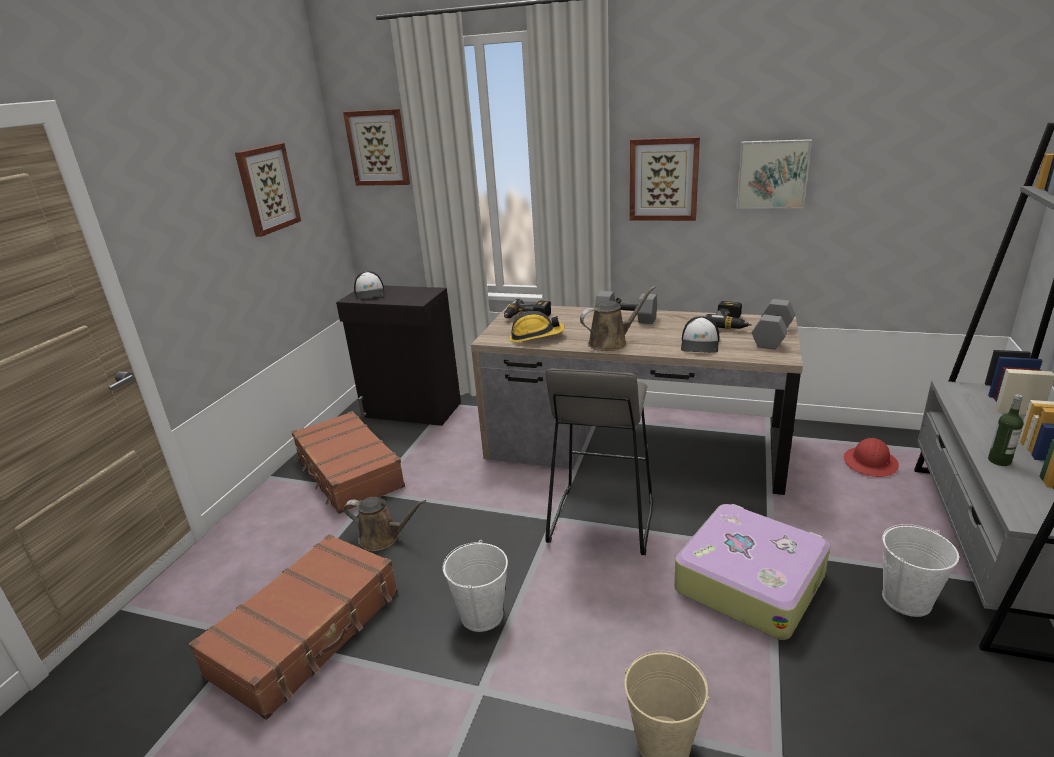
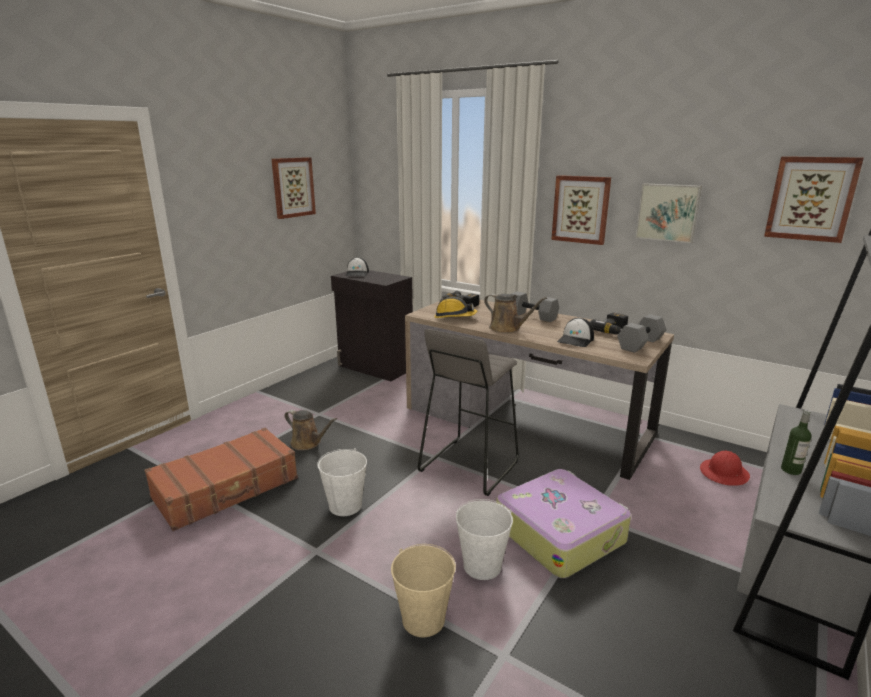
camera: 15 degrees right, 5 degrees down
brown suitcase [292,411,405,514] -> none
picture [343,109,410,186] -> picture moved to [764,156,864,243]
brown watering can [580,286,656,351] -> brown watering can turned 45 degrees clockwise [484,294,547,333]
white bucket [882,524,959,617] -> white bucket moved to [456,499,513,580]

